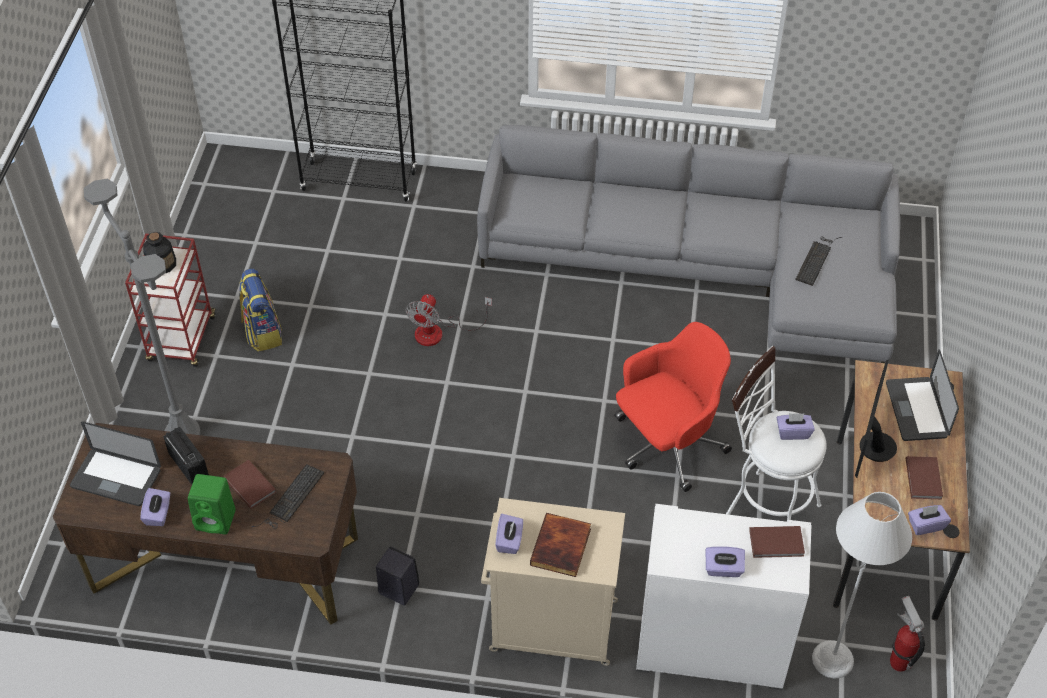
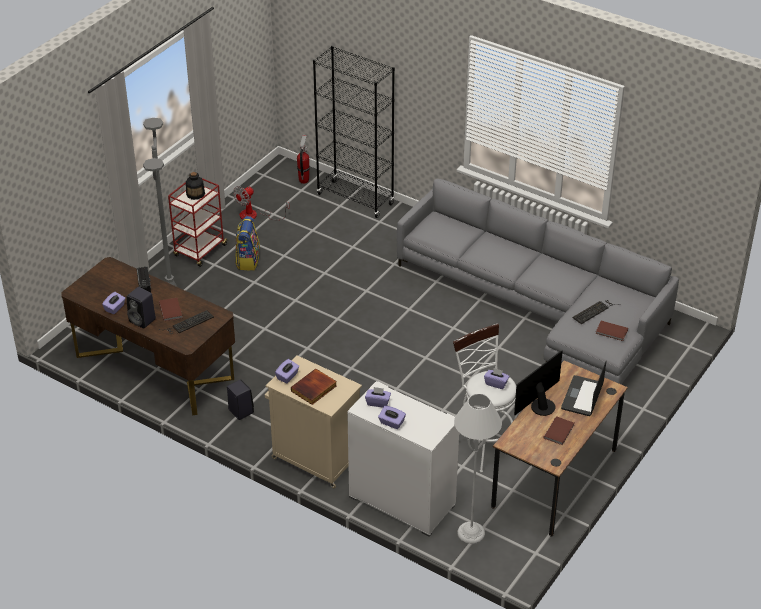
camera: 25 degrees right, 10 degrees down
laptop [70,421,161,506] -> none
green speaker [188,474,236,534] -> black speaker [127,287,156,329]
fan [405,294,492,346] -> fan moved to [233,186,290,220]
red office chair [614,322,732,492] -> none
brown book [749,526,805,558] -> brown book moved to [596,321,628,341]
fire extinguisher [890,596,925,672] -> fire extinguisher moved to [297,135,310,184]
purple tissue box [908,505,951,535] -> purple tissue box moved to [365,387,391,408]

